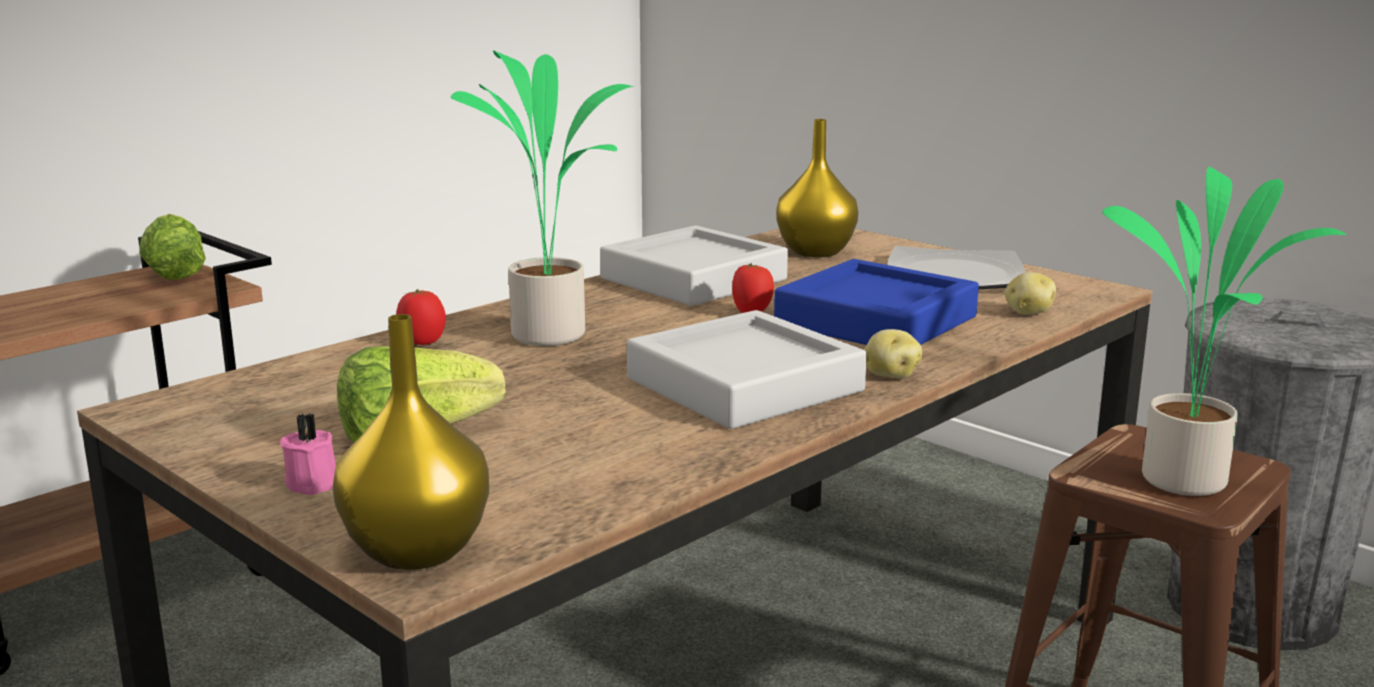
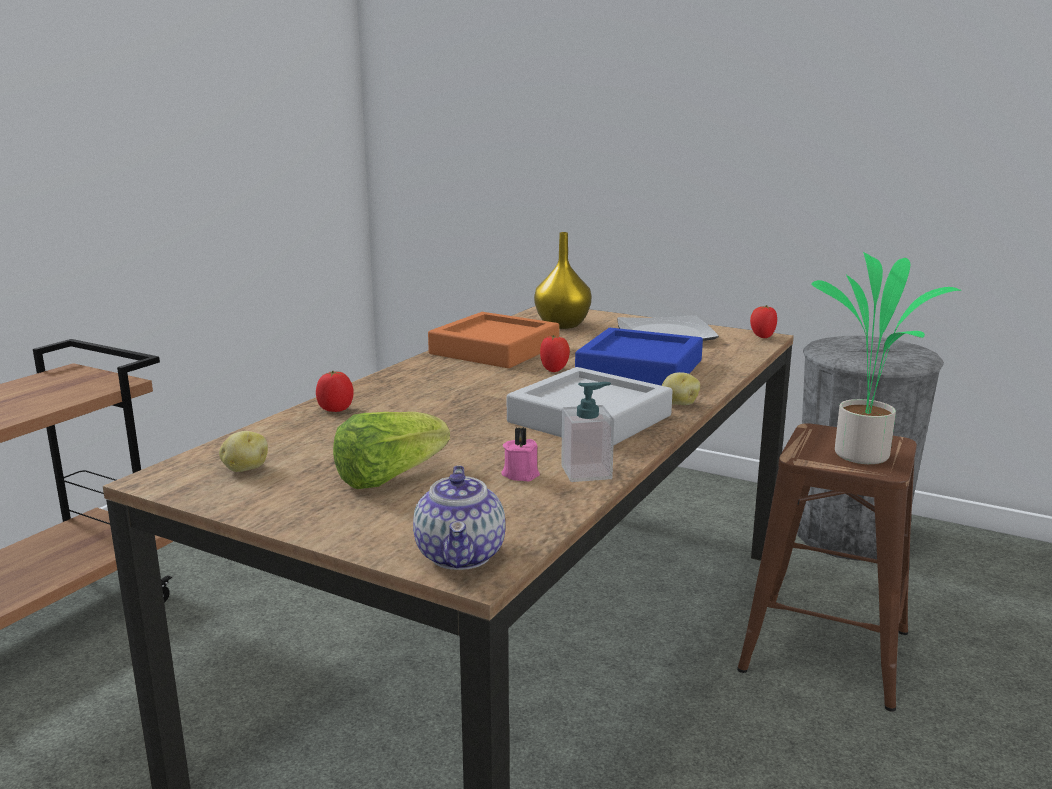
camera: 15 degrees left, 0 degrees up
lettuce [139,214,206,280] -> none
pink candle [280,413,336,495] -> pink candle moved to [502,427,540,481]
yellow vase [332,314,489,570] -> teapot [413,466,506,570]
potted plant [451,50,634,346] -> none
grey tray [600,225,788,306] -> orange tray [428,312,559,368]
potato [1005,272,1056,314] -> potato moved to [219,431,268,472]
none -> soap dispenser [561,382,614,482]
none -> tomato [750,305,777,338]

